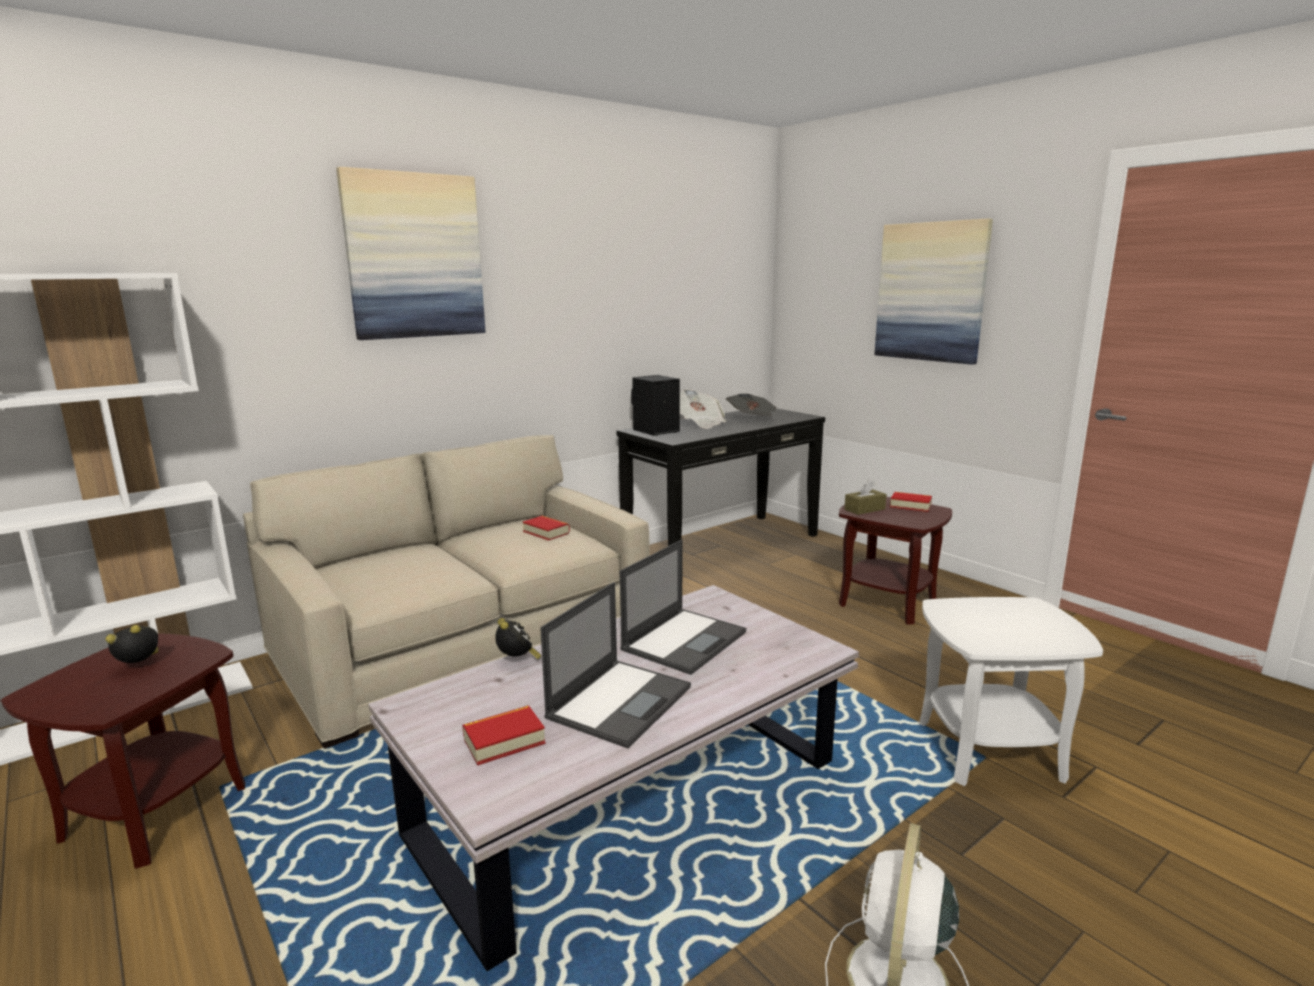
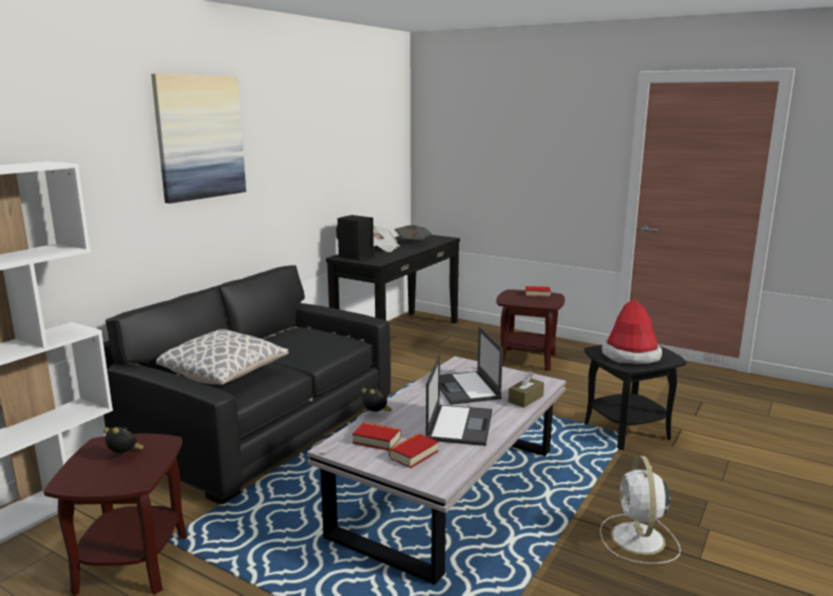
camera: 20 degrees left, 0 degrees up
alarm clock [106,625,159,663] -> alarm clock turned 75 degrees clockwise [103,427,144,453]
beige sofa [243,435,650,749] -> black sofa [103,265,391,504]
book [522,516,570,541] -> book moved to [352,422,401,451]
laptop [620,540,746,675] -> laptop turned 150 degrees clockwise [440,326,503,405]
brown tissue box [844,479,887,515] -> brown tissue box moved to [508,371,544,408]
picture [875,219,993,365] -> none
white side table [919,597,1103,786] -> black side table [584,345,687,450]
none -> pillow [156,329,288,385]
none -> hat [602,299,662,364]

